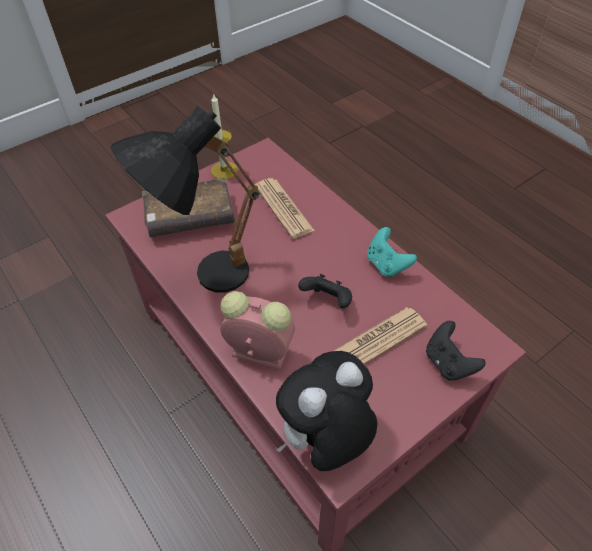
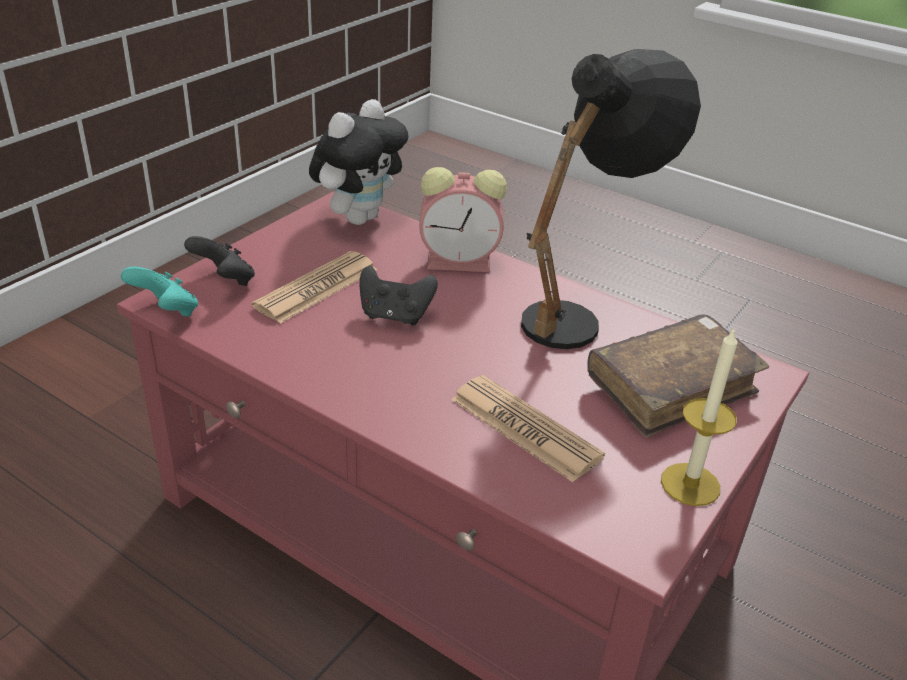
camera: 160 degrees right, 15 degrees down
turquoise game controller [367,227,417,278] -> turquoise game controller moved to [121,267,198,317]

